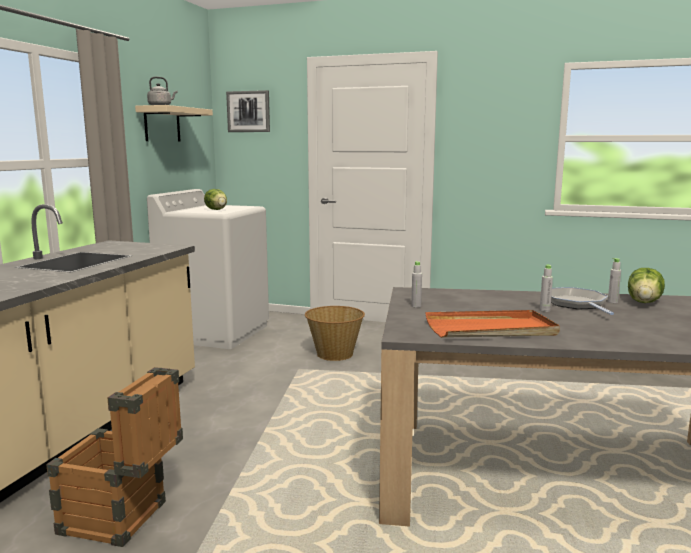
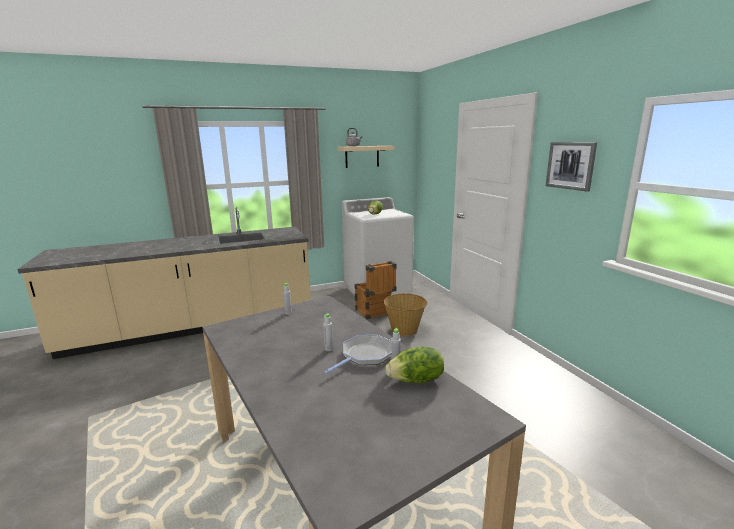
camera: 50 degrees right, 5 degrees up
crate [46,367,183,547] -> crate moved to [355,261,397,319]
picture [226,90,270,132] -> picture moved to [546,142,597,192]
orange tray [425,310,560,338] -> none

